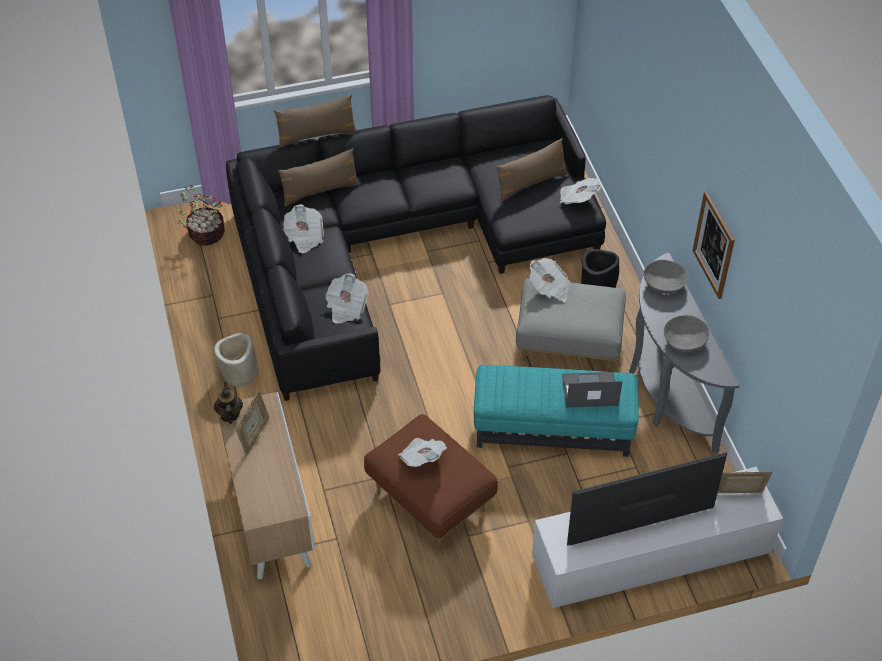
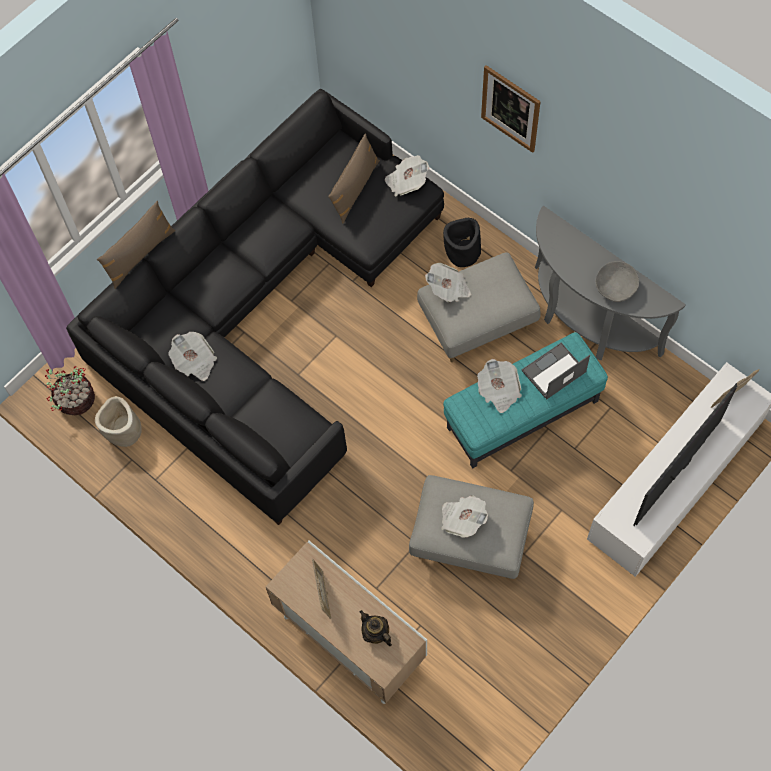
camera: 30 degrees left, 15 degrees up
beige planter [214,333,259,387] -> beige planter moved to [95,396,142,447]
teapot [214,382,243,424] -> teapot moved to [360,610,392,646]
brown pillow [278,148,360,207] -> none
newspaper [325,273,369,323] -> newspaper moved to [477,359,522,413]
brown ottoman [364,414,498,546] -> grey ottoman [409,475,534,579]
grey bowl [643,260,688,294] -> none
picture [692,191,735,299] -> picture moved to [481,65,541,153]

